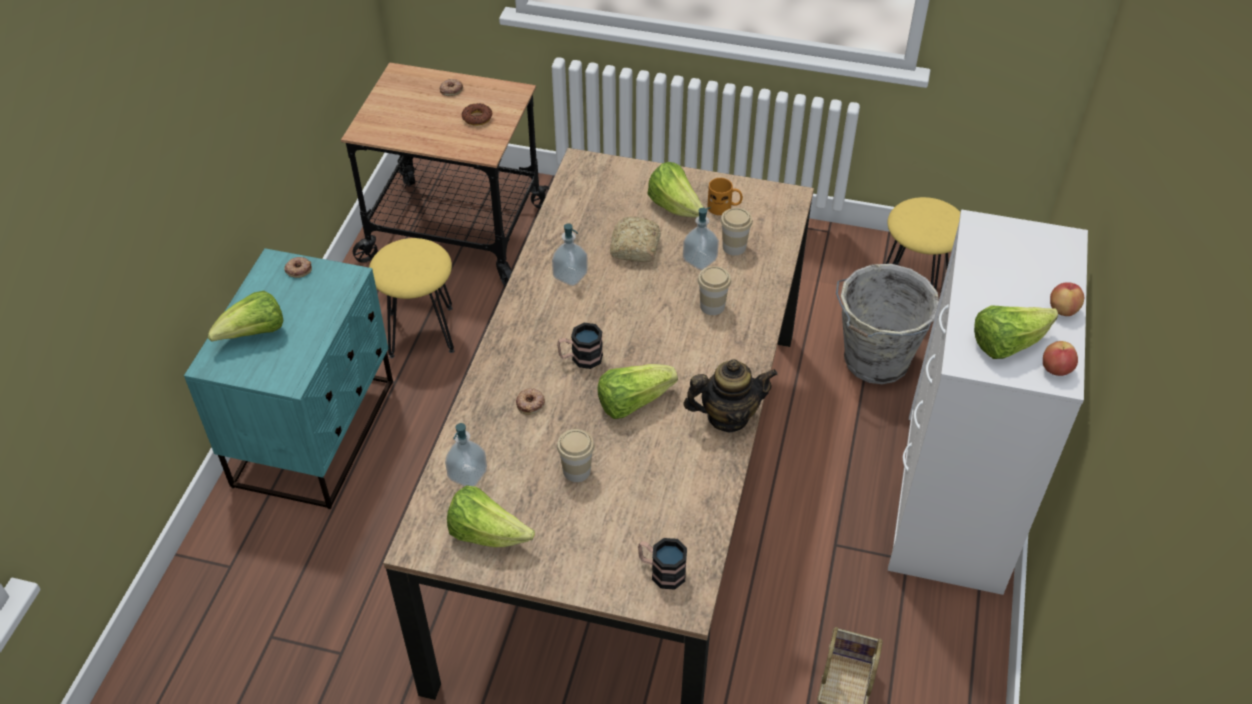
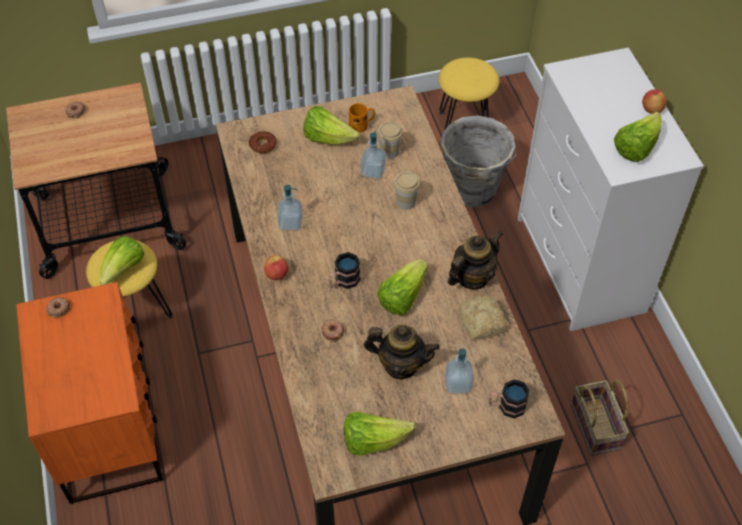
camera: 30 degrees left, 5 degrees up
turquoise nightstand [184,248,393,509] -> orange nightstand [16,282,163,504]
lettuce [208,291,283,342] -> lettuce moved to [100,236,145,285]
soap dispenser [445,423,487,486] -> soap dispenser moved to [445,349,474,394]
donut [462,103,493,126] -> donut moved to [249,131,277,153]
cup [557,429,594,482] -> teapot [364,325,440,379]
bread [610,216,661,262] -> bread moved to [458,295,508,341]
apple [1043,341,1078,376] -> apple moved to [264,255,289,280]

